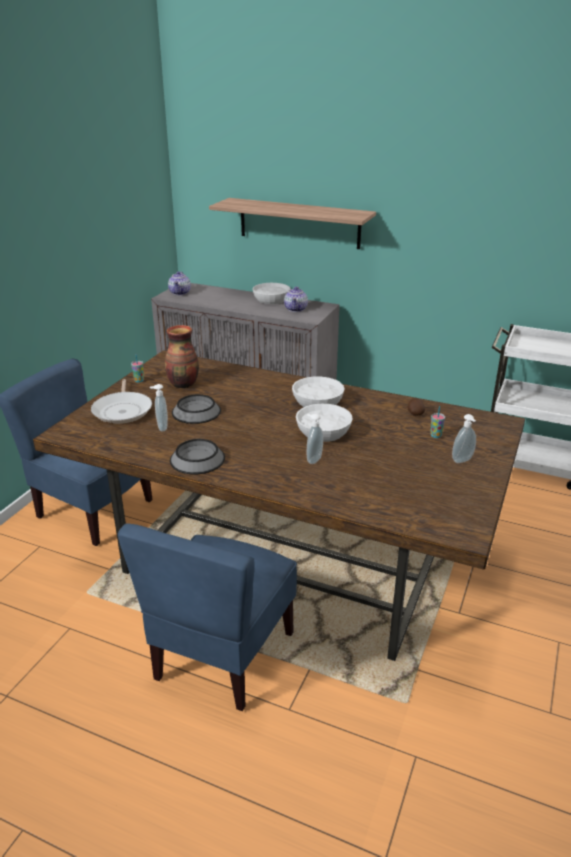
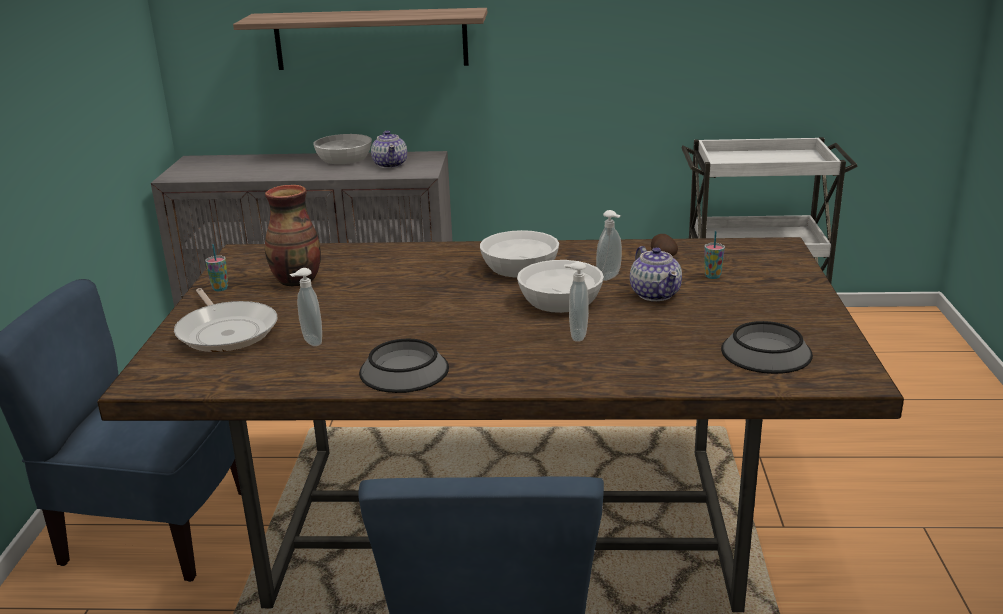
camera: 20 degrees left, 5 degrees down
teapot [168,271,191,295] -> teapot moved to [630,246,682,301]
bowl [172,394,221,424] -> bowl moved to [721,321,813,374]
soap dispenser [452,414,476,463] -> soap dispenser moved to [596,210,622,281]

